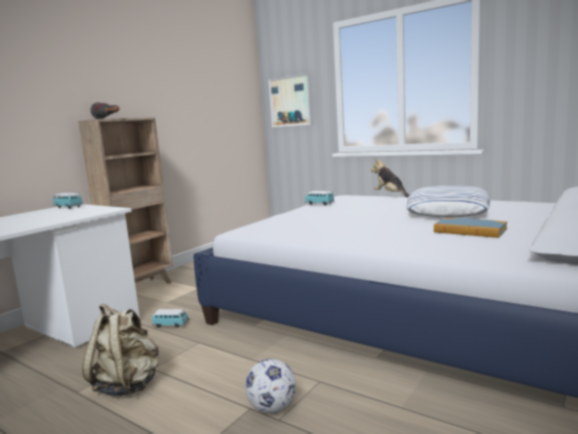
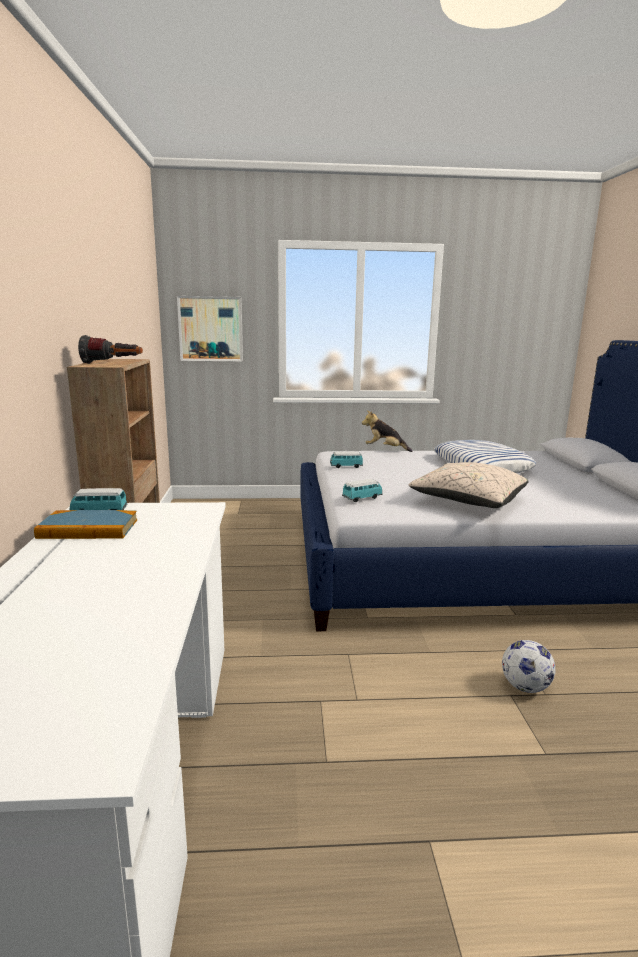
camera: 40 degrees left, 5 degrees up
beige backpack [82,304,159,396] -> none
toy car [152,309,189,328] -> toy car moved to [342,479,383,502]
book [434,217,507,238] -> book moved to [34,510,137,539]
none -> beige pillow [409,462,529,508]

